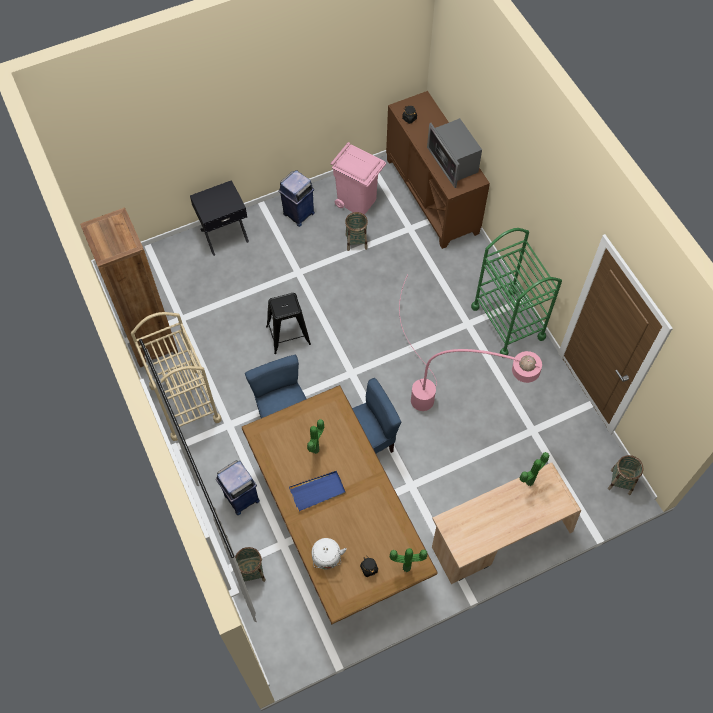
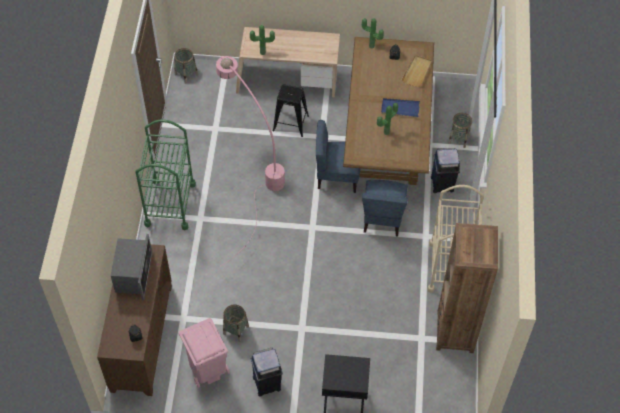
camera: 150 degrees left, 5 degrees down
black stool [266,293,311,354] -> black stool moved to [273,84,309,137]
white kettle [312,538,347,570] -> beige tray [402,55,432,87]

